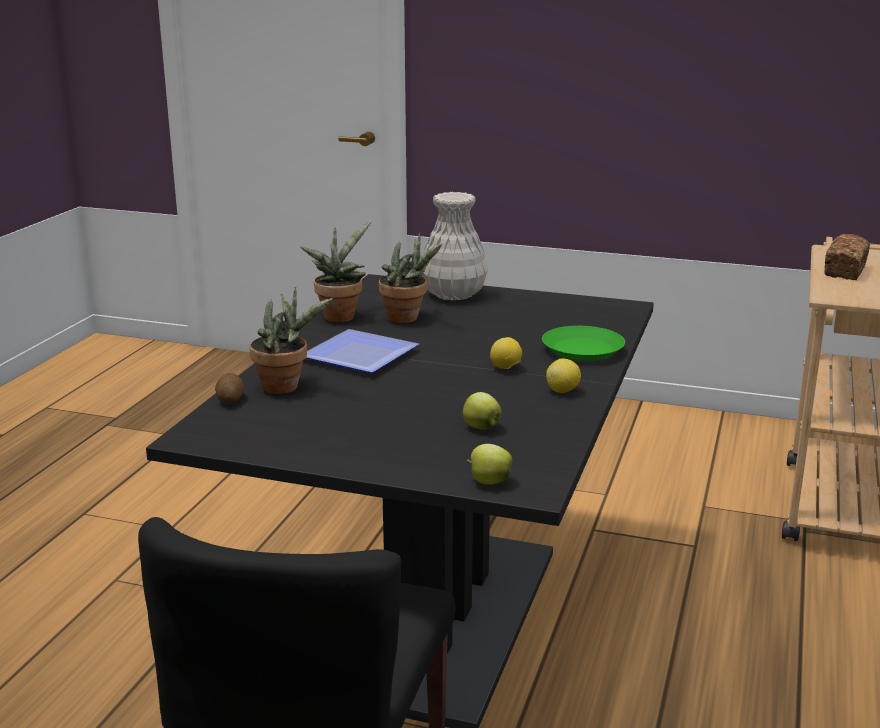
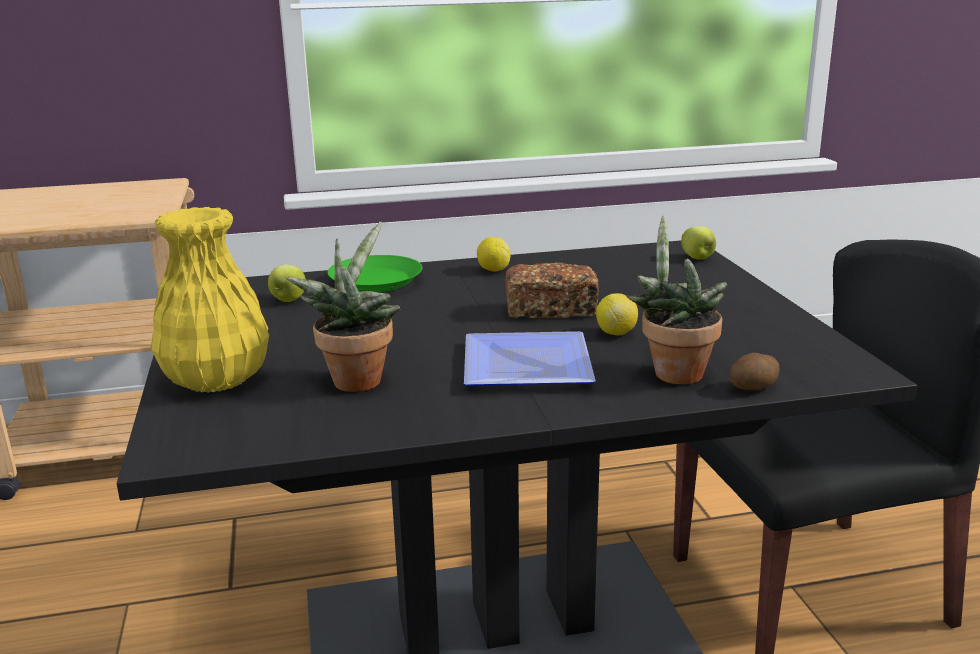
camera: 120 degrees left, 0 degrees up
potted plant [300,220,372,323] -> none
white vase [422,192,488,301] -> yellow vase [151,207,269,393]
apple [463,392,501,429] -> apple moved to [268,265,306,302]
lemon [490,337,522,369] -> lemon moved to [596,293,638,335]
bread [824,234,870,280] -> bread moved to [505,263,599,318]

